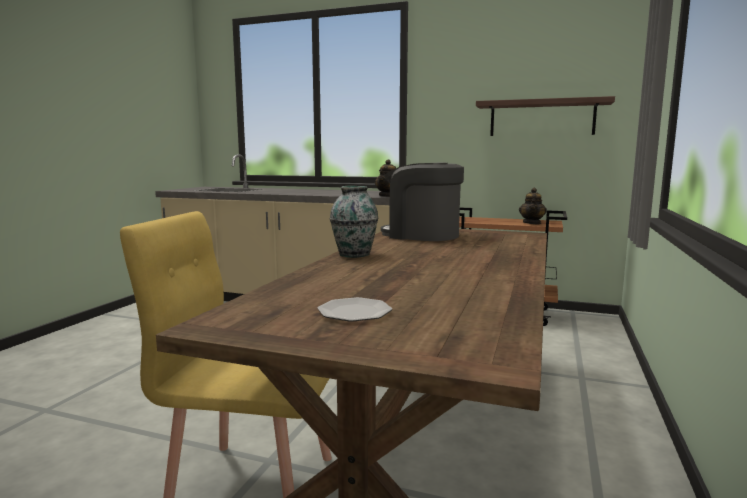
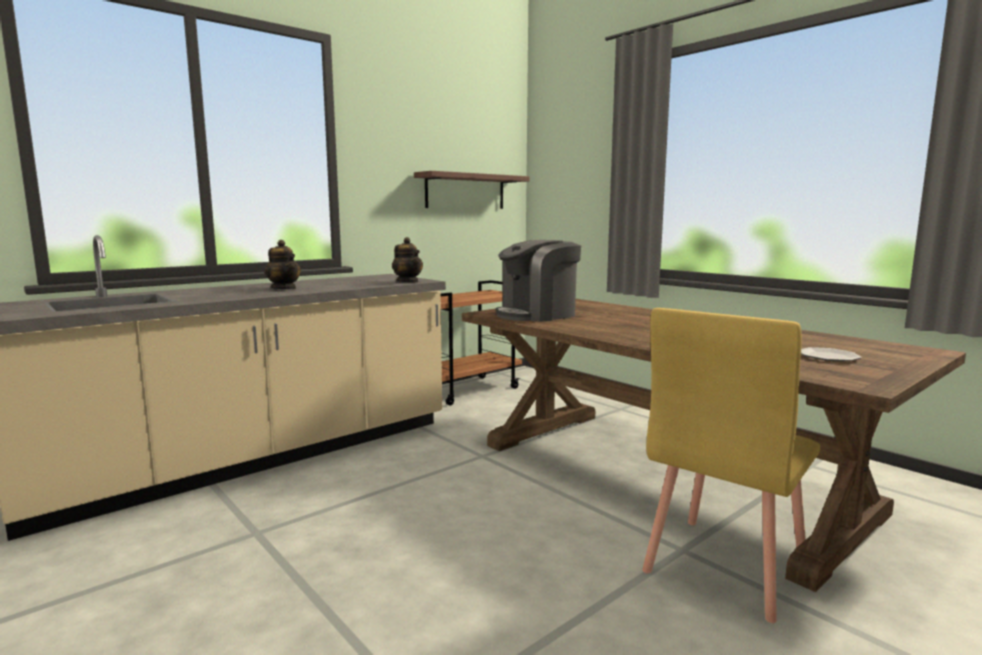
camera: 60 degrees left, 0 degrees up
vase [330,186,378,258] -> none
teapot [519,188,547,224] -> teapot moved to [264,240,301,289]

